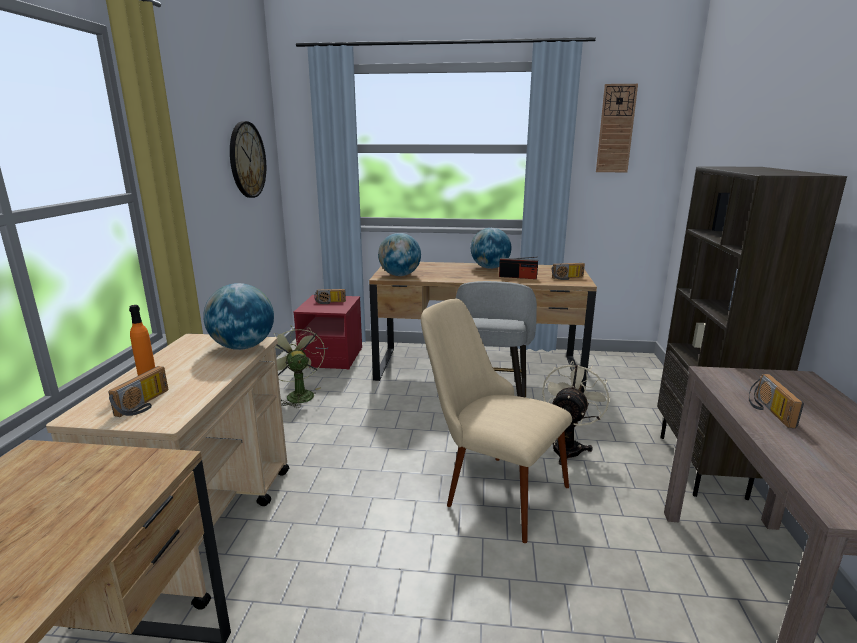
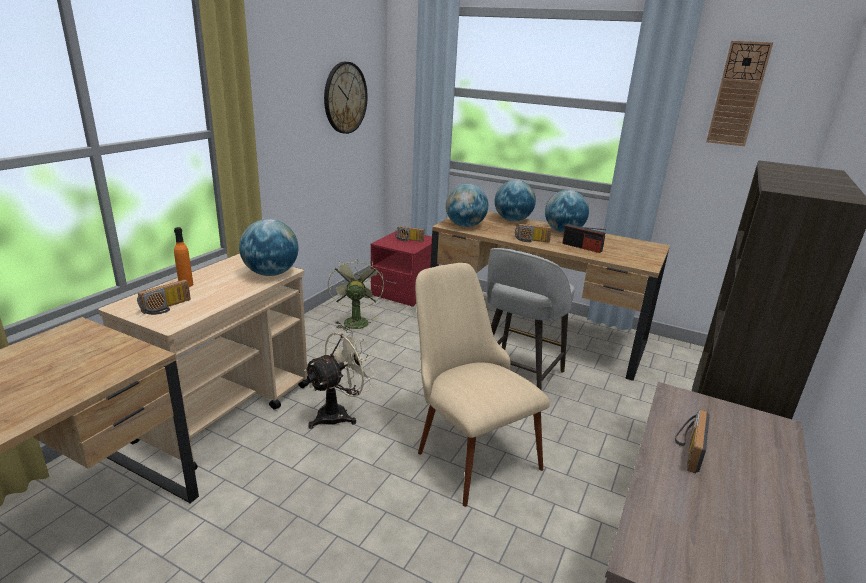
camera: 20 degrees right, 5 degrees up
beige fan [542,360,610,465] -> beige fan moved to [304,329,376,429]
radio [552,263,585,280] -> radio moved to [515,224,552,243]
none -> globe [495,180,536,221]

